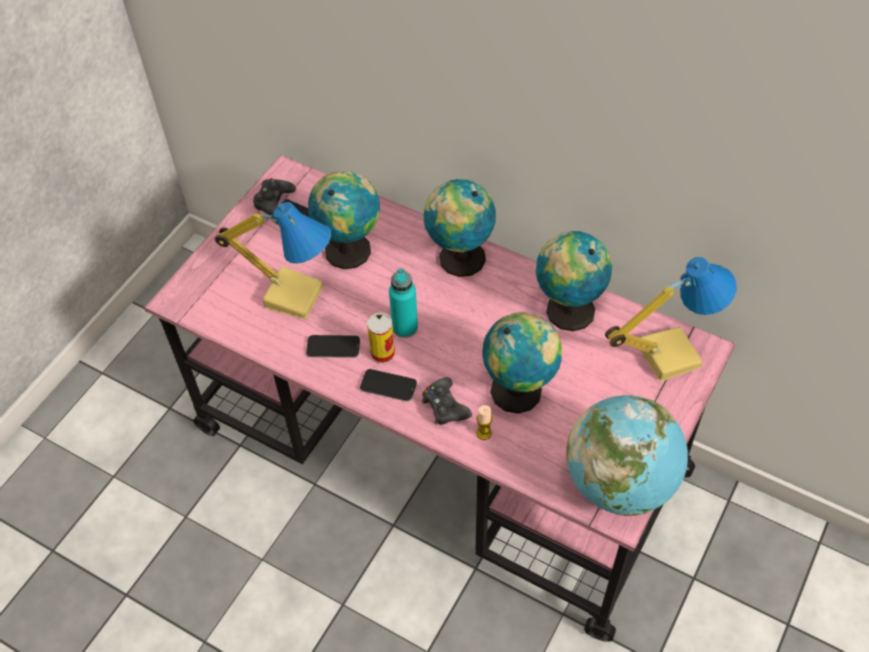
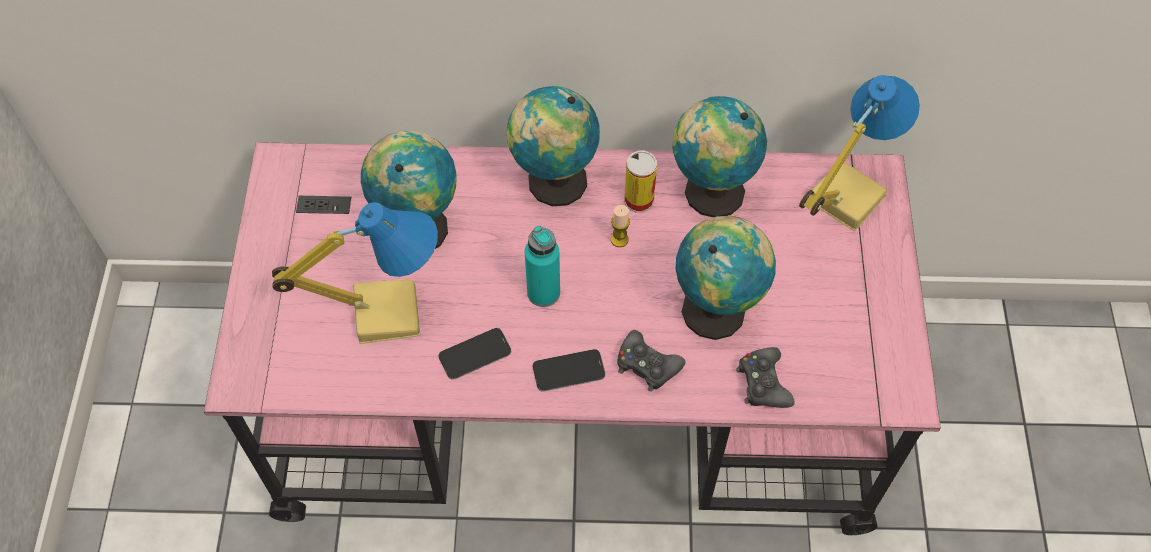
camera: 30 degrees left, 5 degrees up
black game controller [253,178,296,215] -> black game controller moved to [736,347,795,408]
can [367,313,395,364] -> can moved to [624,151,657,213]
candle [476,405,493,440] -> candle moved to [611,205,630,247]
globe [566,395,688,516] -> none

